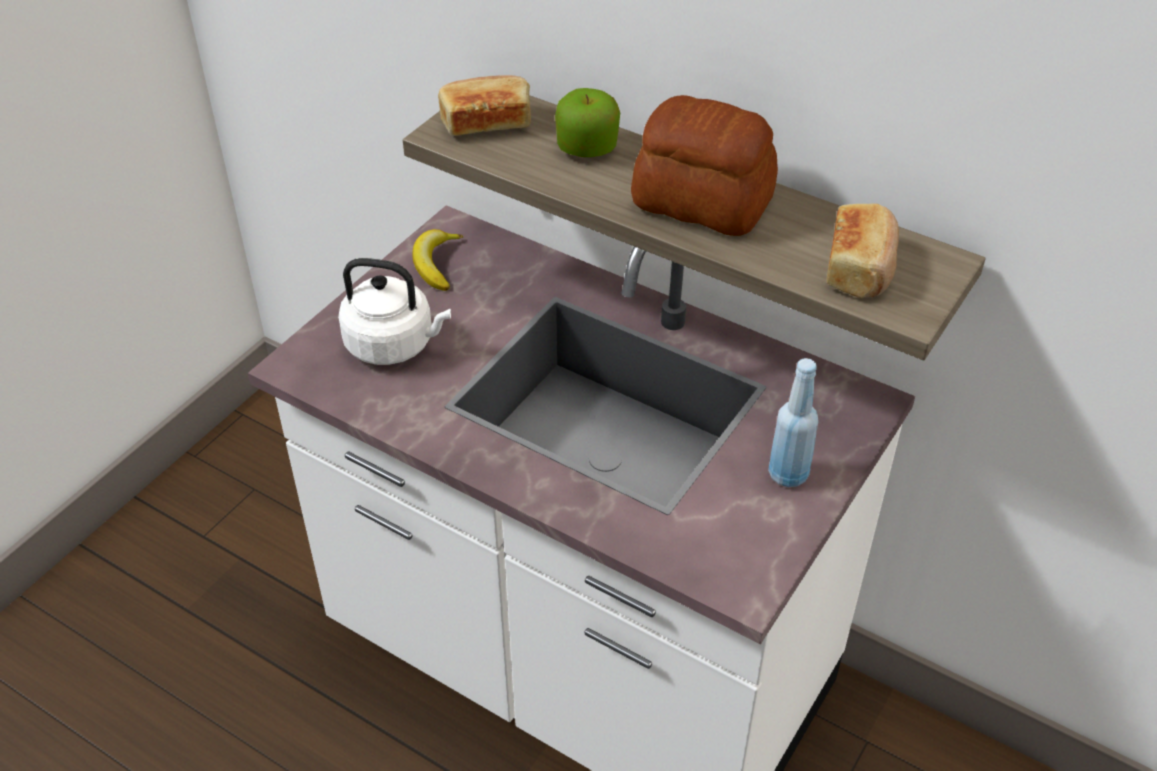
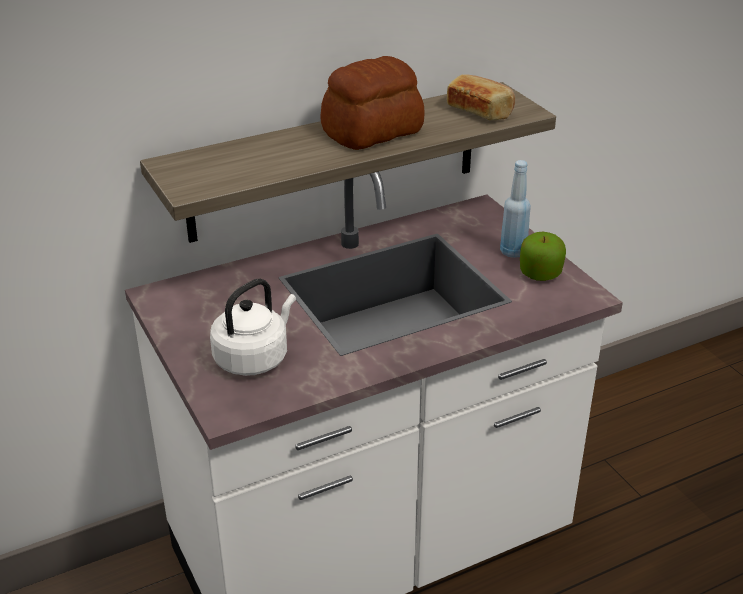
camera: 60 degrees left, 10 degrees down
banana [412,229,464,291] -> none
bread [438,75,531,136] -> none
apple [555,88,620,157] -> apple moved to [520,232,566,281]

